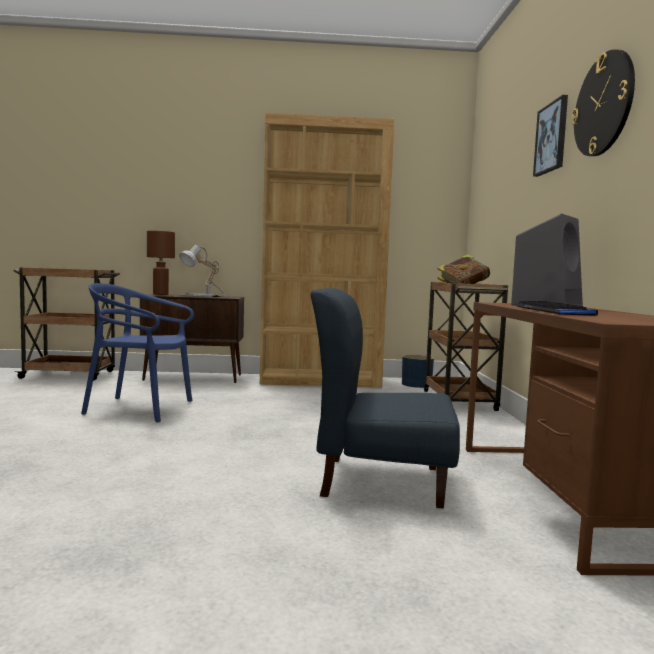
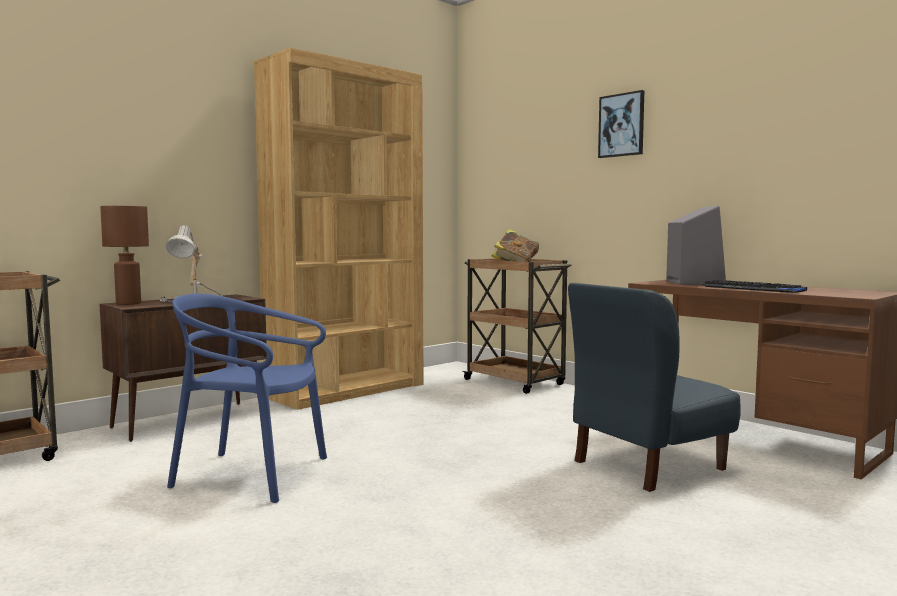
camera: 40 degrees left, 0 degrees up
blue chair [81,283,194,422] -> blue chair turned 45 degrees clockwise [167,294,327,503]
blue planter [402,354,434,388] -> none
wall clock [571,49,635,156] -> none

